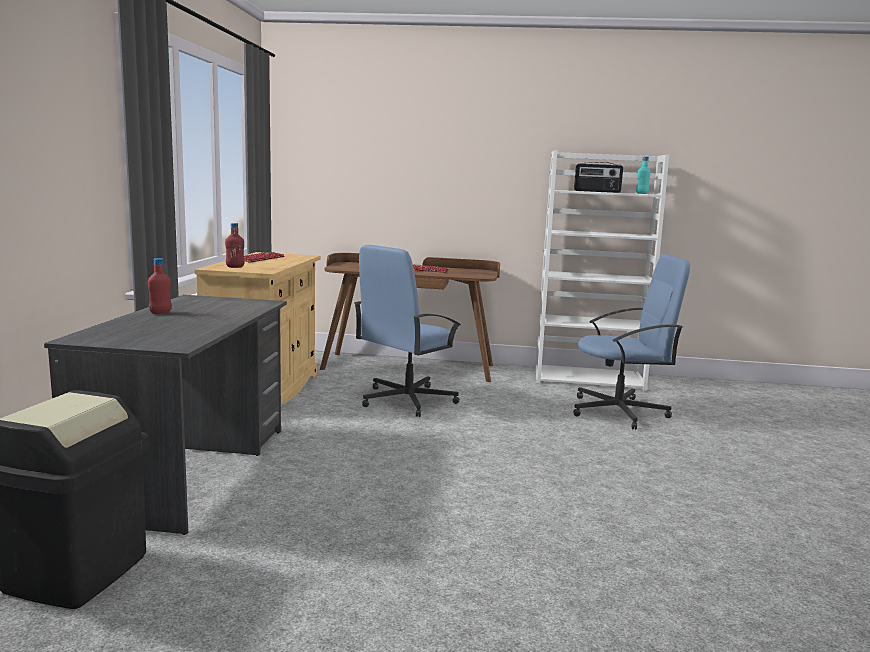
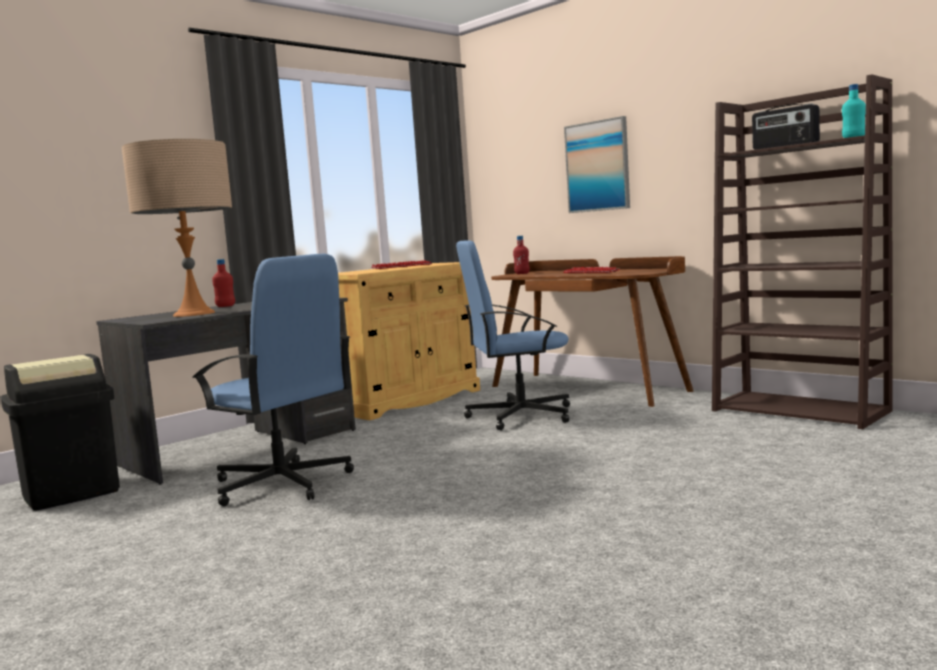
camera: 40 degrees right, 5 degrees down
red bottle [225,223,245,268] -> red bottle moved to [513,236,530,274]
white bookcase [535,150,669,391] -> brown bookcase [712,74,893,429]
blue office chair [573,254,690,430] -> blue office chair moved to [192,254,354,506]
none -> beige table lamp [122,139,232,317]
none -> picture [564,116,630,213]

